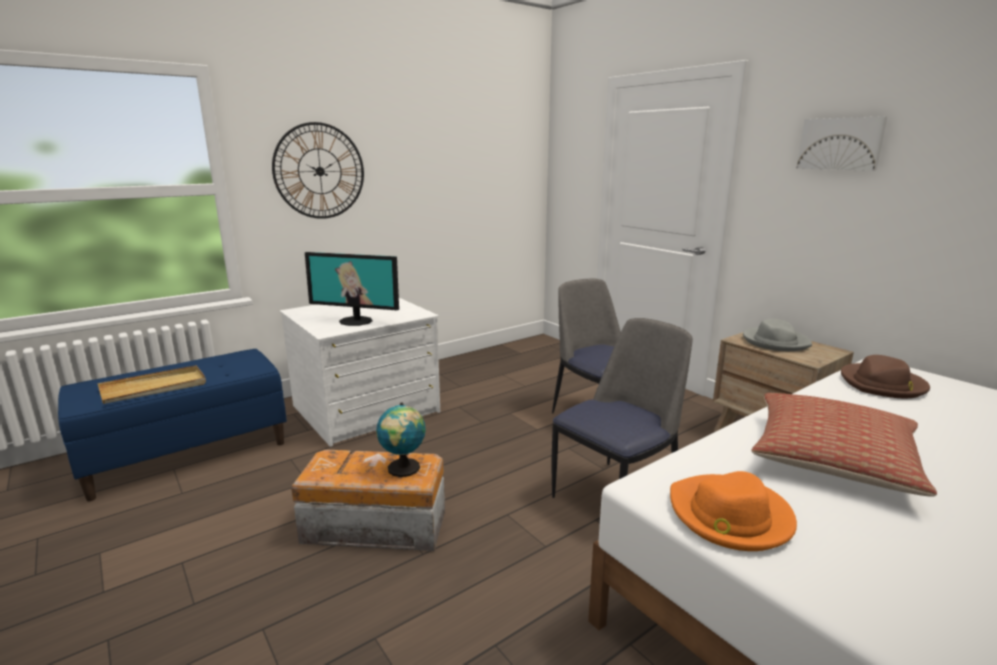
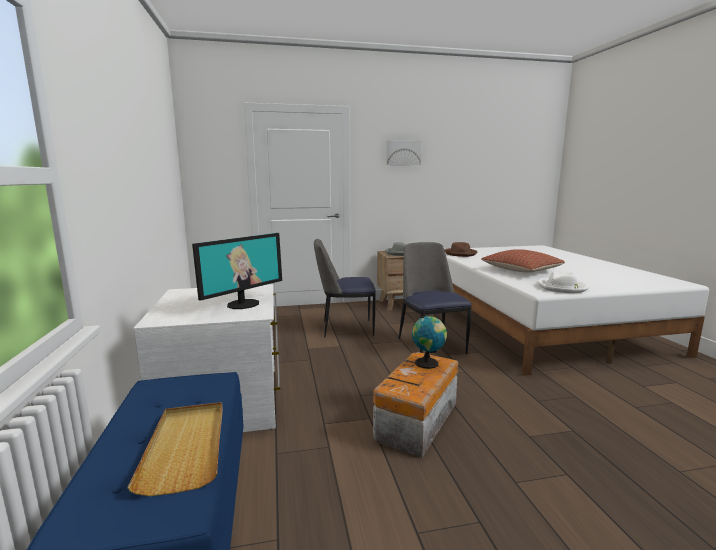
camera: 65 degrees left, 5 degrees down
wall clock [272,122,364,219] -> none
orange hat [670,471,797,551] -> white hat [538,270,589,293]

